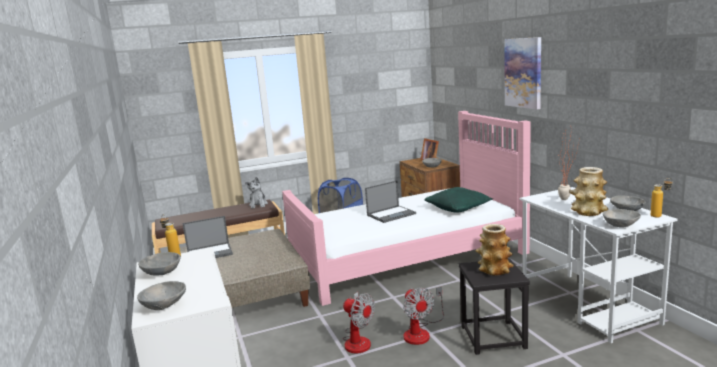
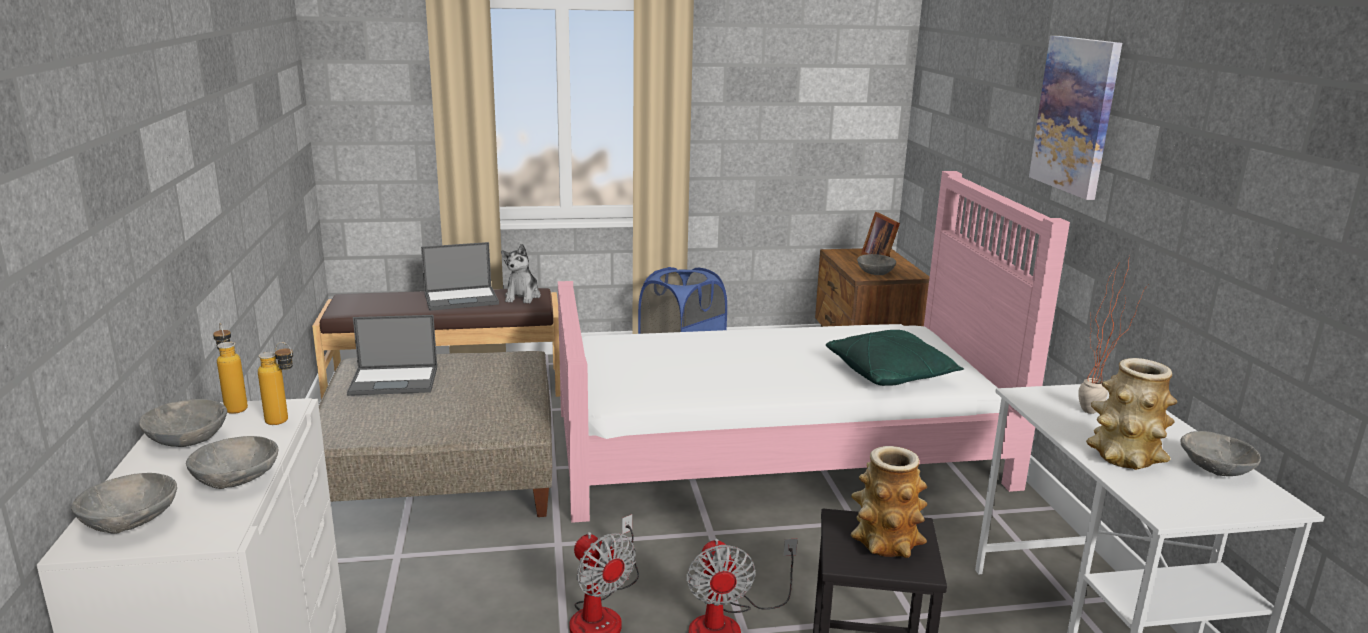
camera: 10 degrees right, 5 degrees up
laptop [365,180,416,223] -> laptop moved to [421,242,499,311]
grey bowl [603,209,641,228] -> grey bowl moved to [186,436,278,489]
bottle [651,178,673,218] -> bottle moved to [258,342,293,425]

